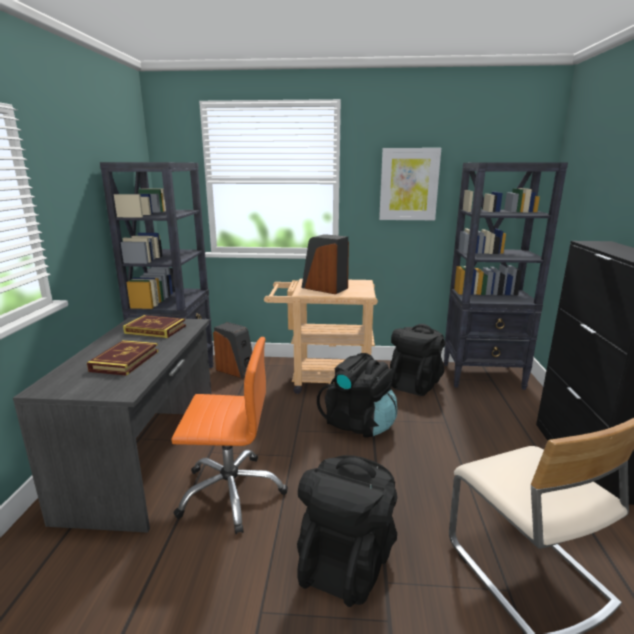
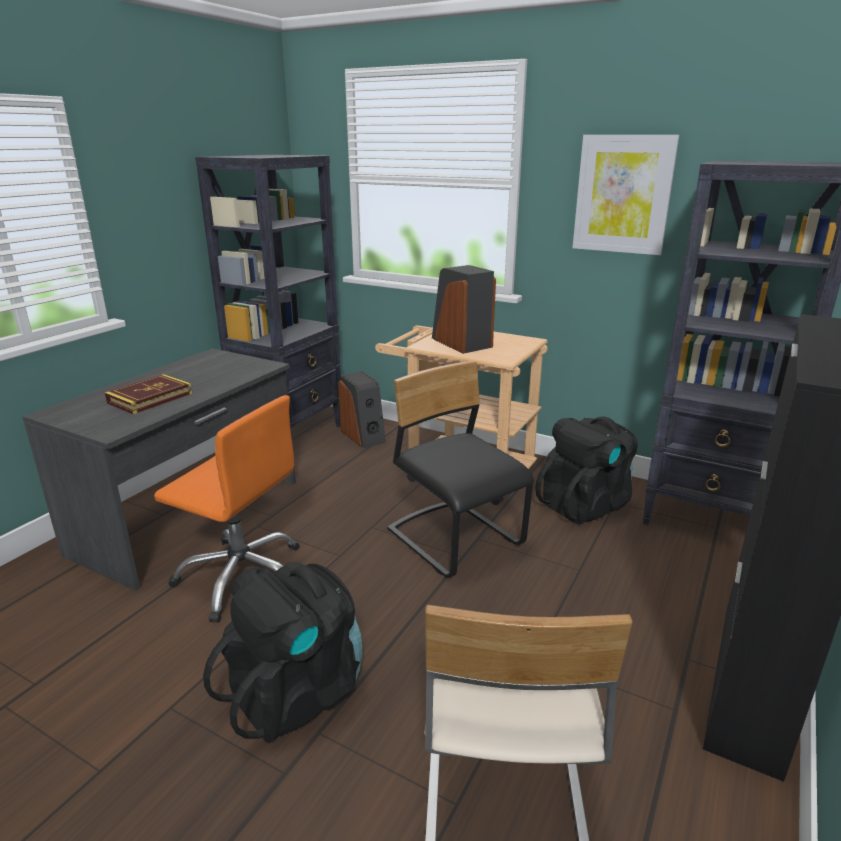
camera: 25 degrees right, 5 degrees up
book [123,315,186,338] -> none
black backpack [317,353,397,438] -> black chair [387,360,534,578]

